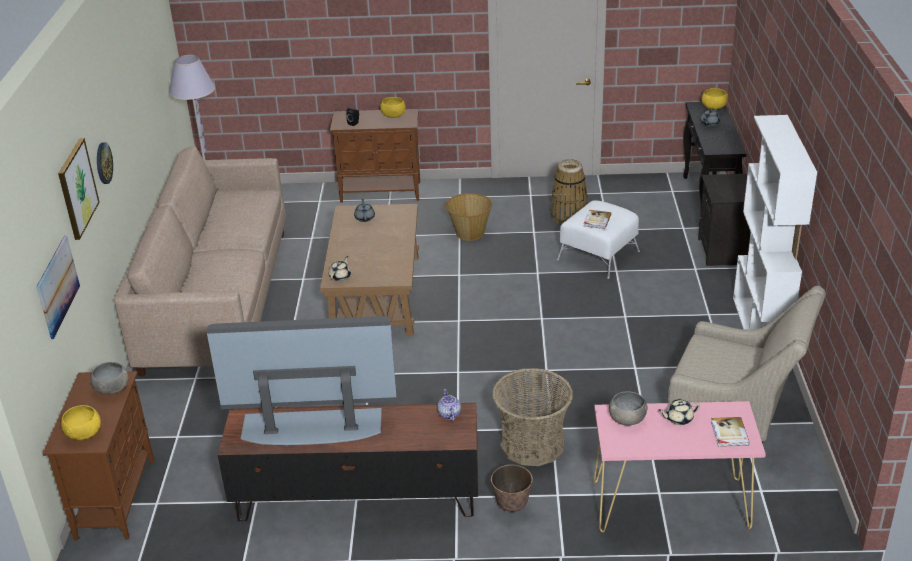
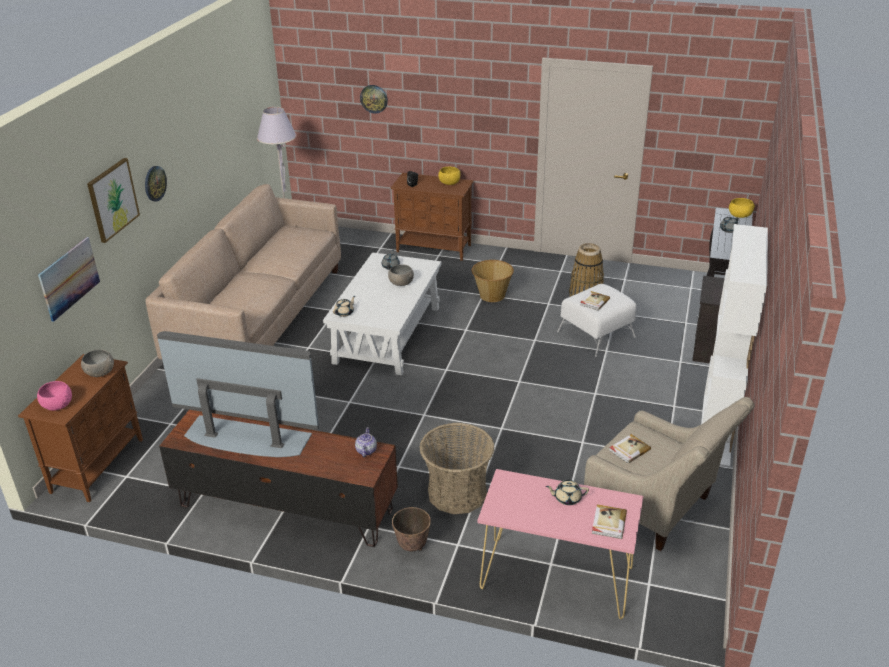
camera: 15 degrees right, 0 degrees up
yellow bowl [61,405,101,440] -> pink bowl [37,381,72,411]
brown coffee table [320,204,419,336] -> white coffee table [323,252,441,375]
grey bowl [609,391,648,425] -> grey bowl moved to [388,264,414,286]
none -> wall clock [360,85,388,114]
none -> book [609,434,651,464]

